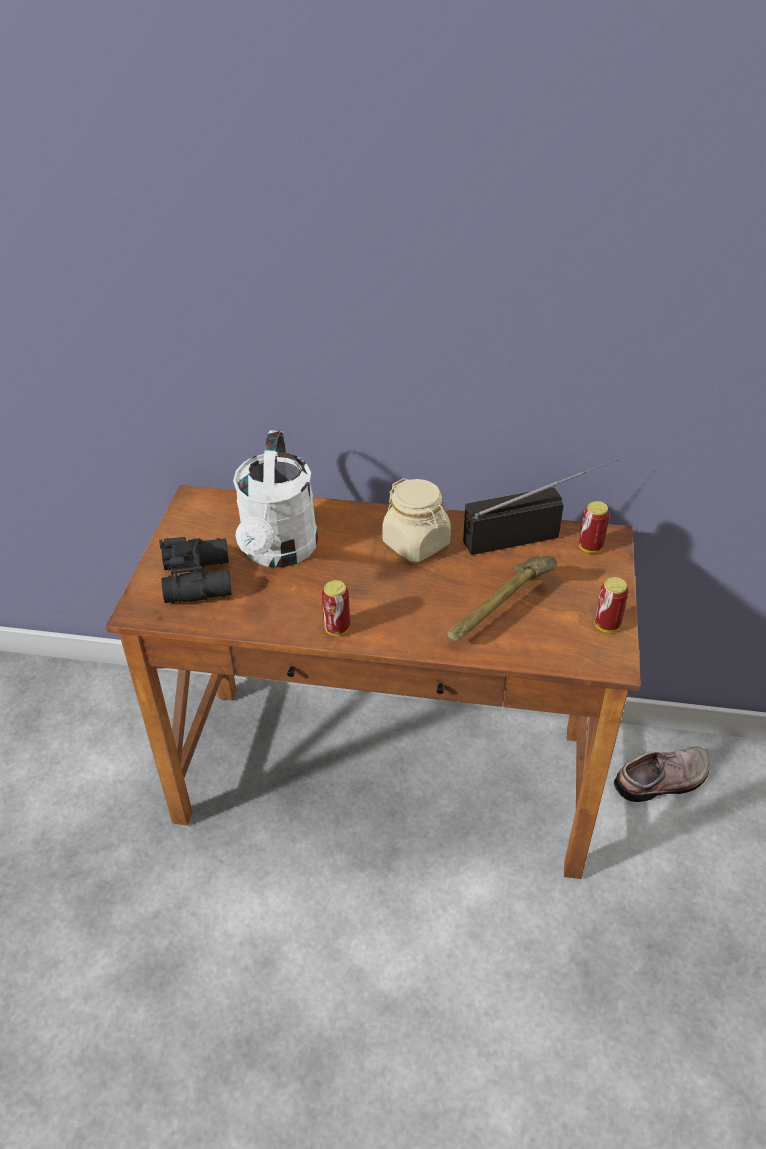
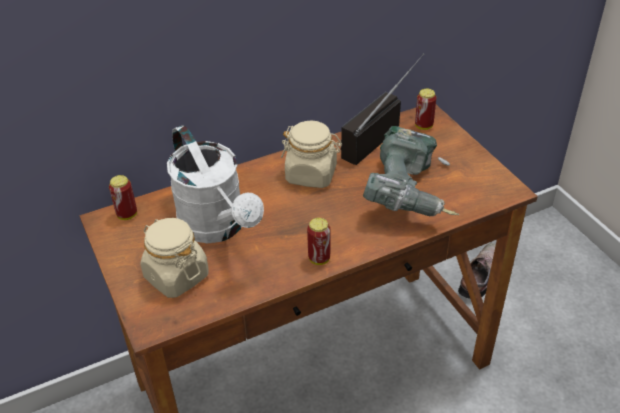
camera: 35 degrees left, 0 degrees up
black binoculars [159,537,232,603] -> beige jar [141,218,208,298]
hammer [447,556,557,641] -> power drill [363,126,460,216]
can [595,577,629,632] -> can moved to [109,175,137,220]

